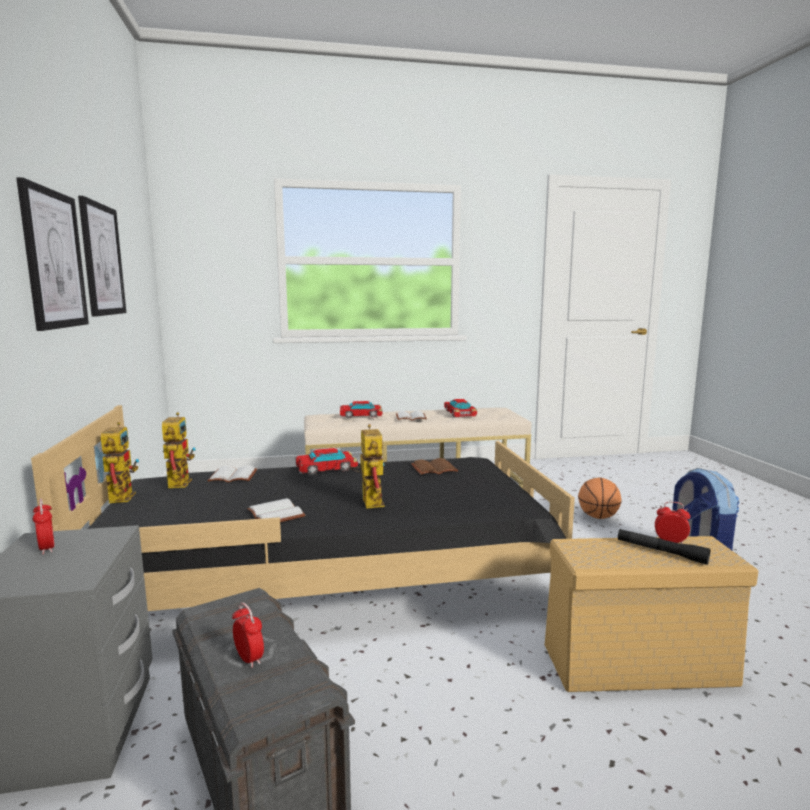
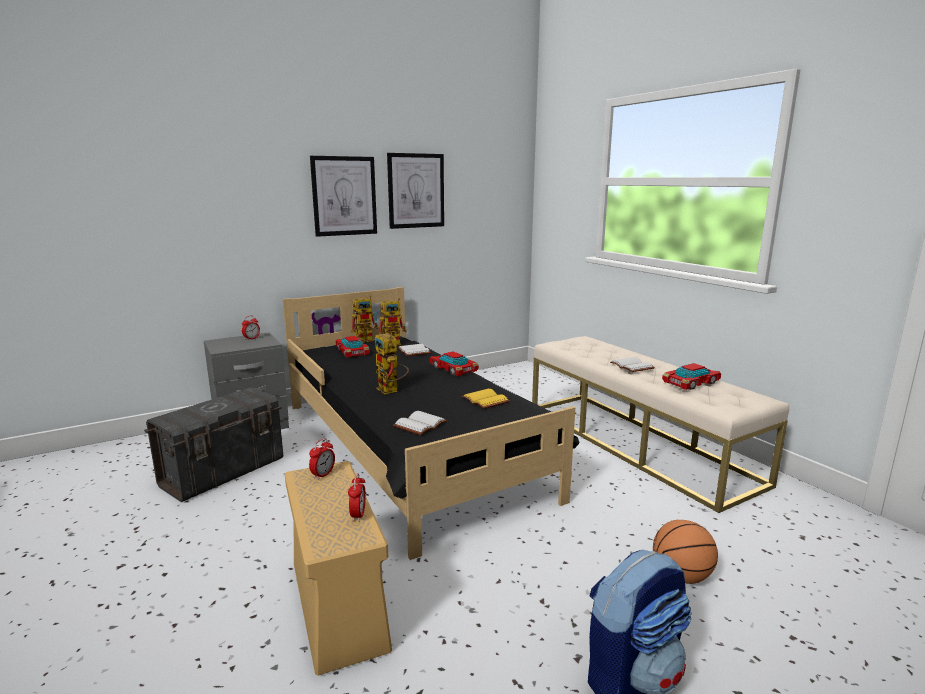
camera: 70 degrees right, 5 degrees up
alarm clock [232,603,264,668] -> alarm clock moved to [309,438,335,480]
white book [247,498,305,522] -> white book moved to [393,411,447,435]
toy car [340,401,383,418] -> toy car moved to [336,336,370,357]
toy robot [349,424,385,509] -> toy robot turned 90 degrees clockwise [375,333,409,395]
brown book [411,458,458,475] -> yellow book [462,389,510,409]
black flashlight [618,529,710,565] -> none

